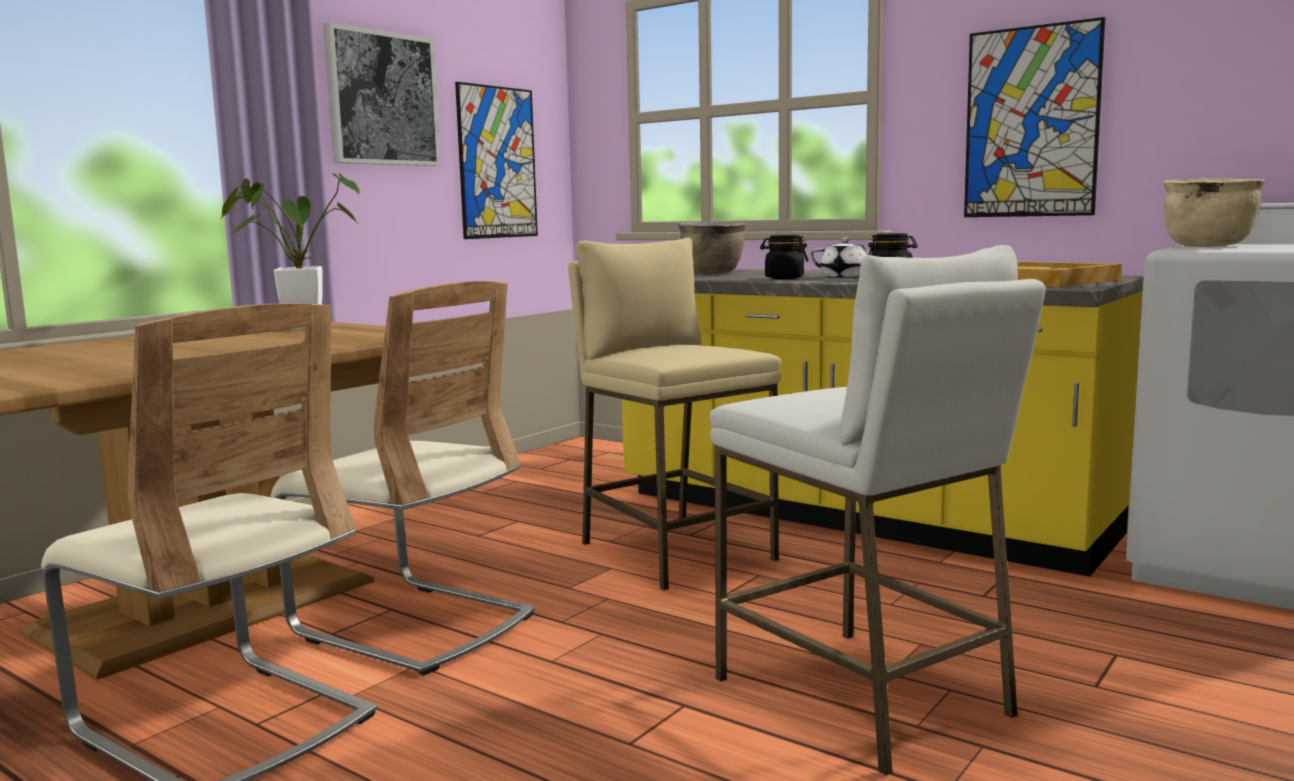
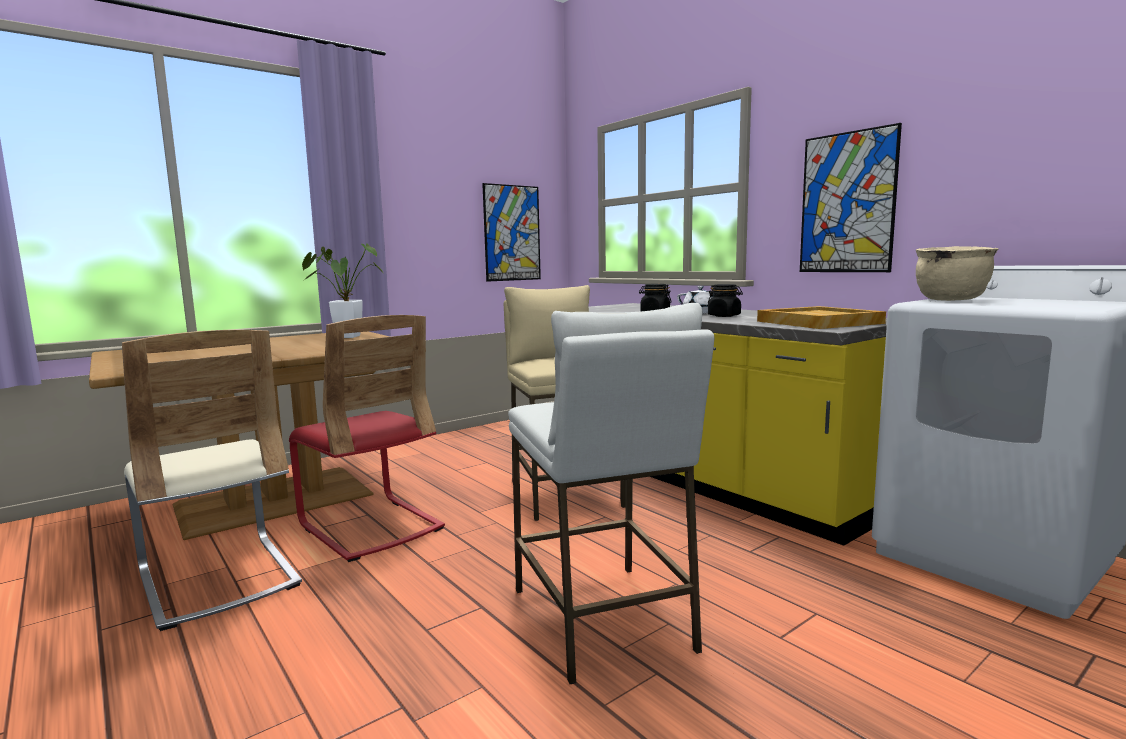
camera: 15 degrees right, 0 degrees up
beige chair [271,281,535,675] -> red chair [289,315,445,562]
picture [323,22,441,166] -> none
brown cooking pot [678,221,746,274] -> none

